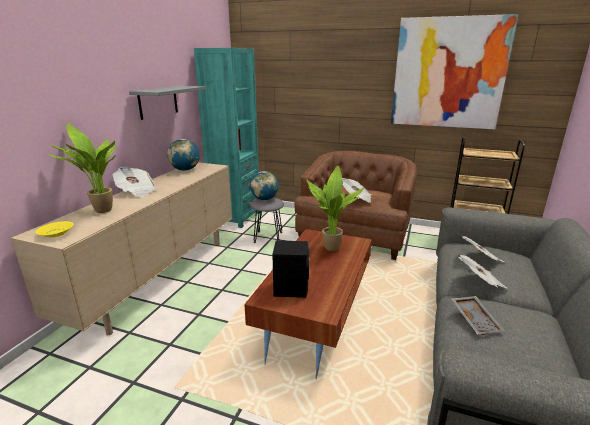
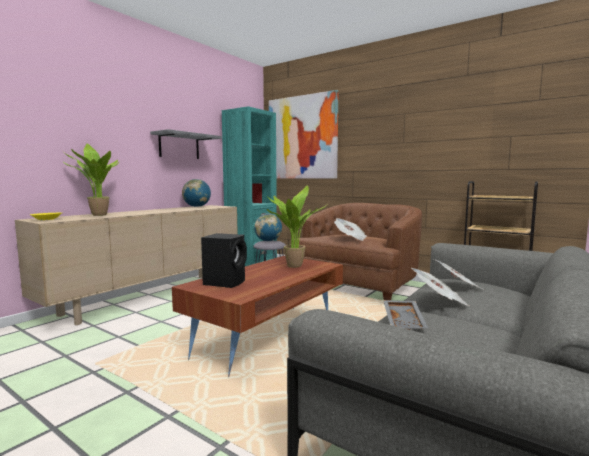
camera: 15 degrees right, 15 degrees down
newspaper [113,167,156,197] -> none
picture [391,14,519,129] -> picture moved to [269,90,339,179]

